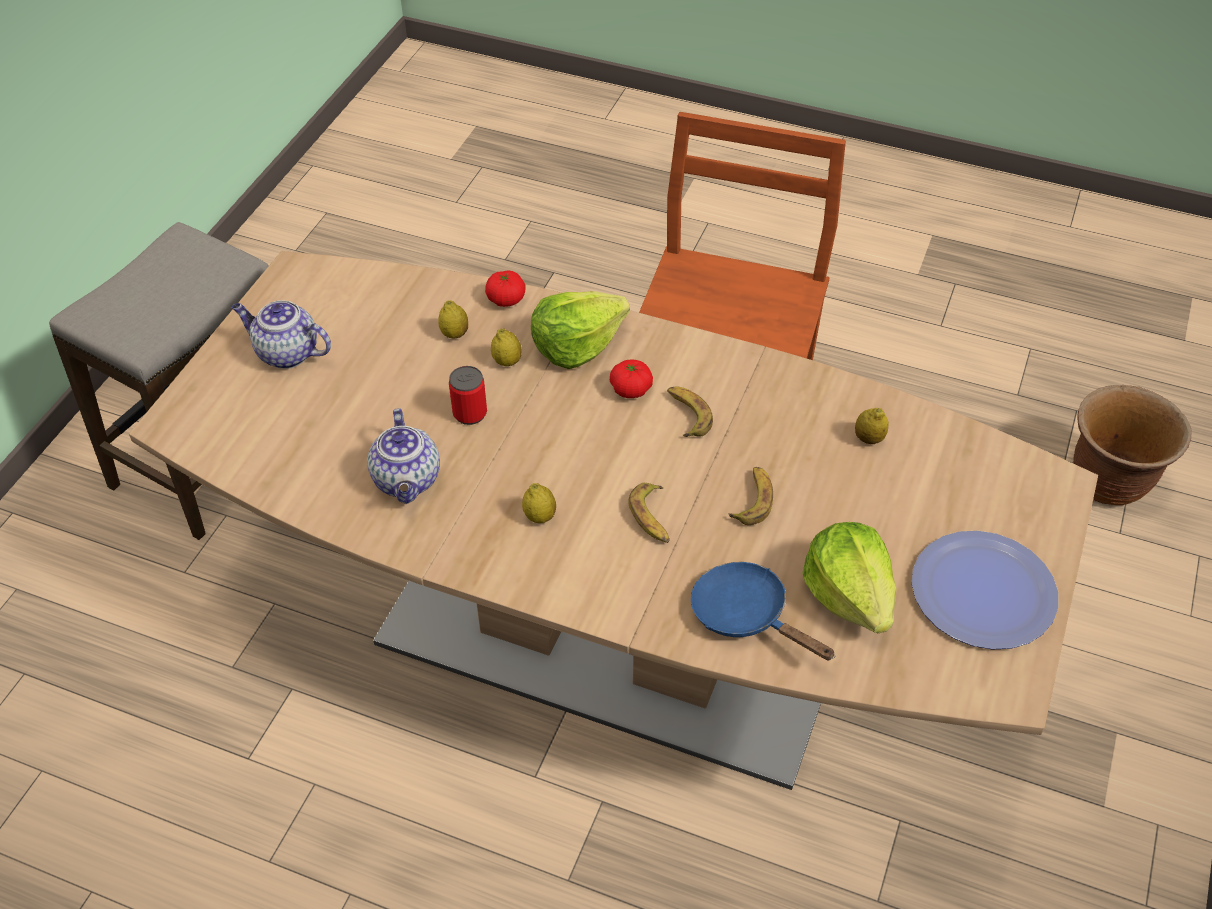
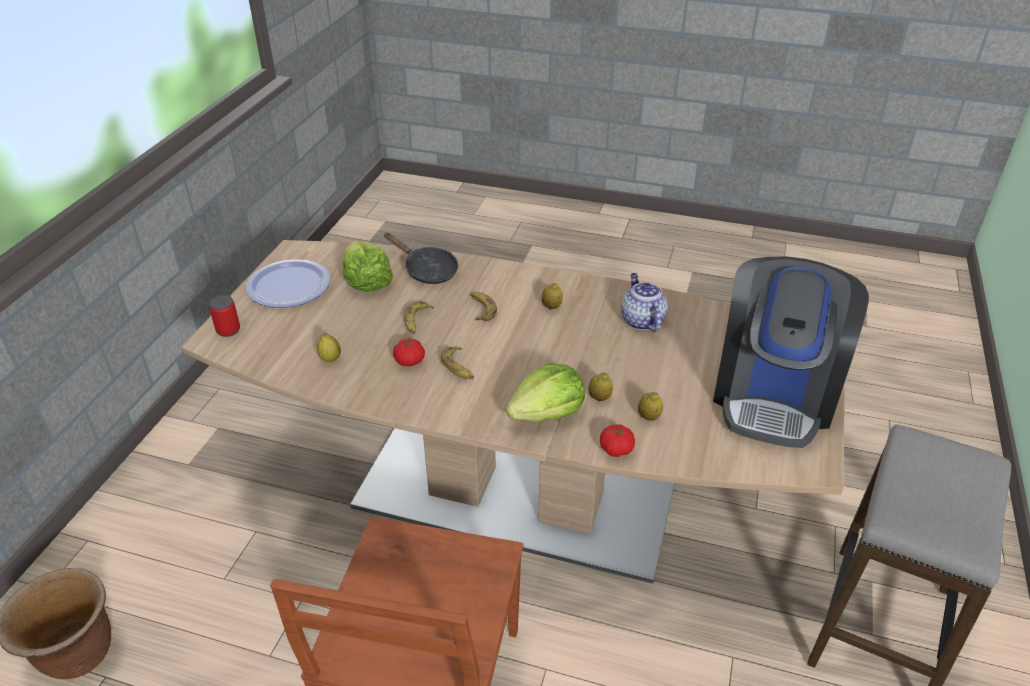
camera: 175 degrees right, 10 degrees down
teapot [232,300,331,369] -> coffee machine [713,257,869,448]
can [449,366,487,425] -> can moved to [209,295,240,337]
tomato [610,360,653,398] -> tomato moved to [393,339,425,366]
blue frying pan [691,562,835,661] -> black frying pan [384,233,458,284]

